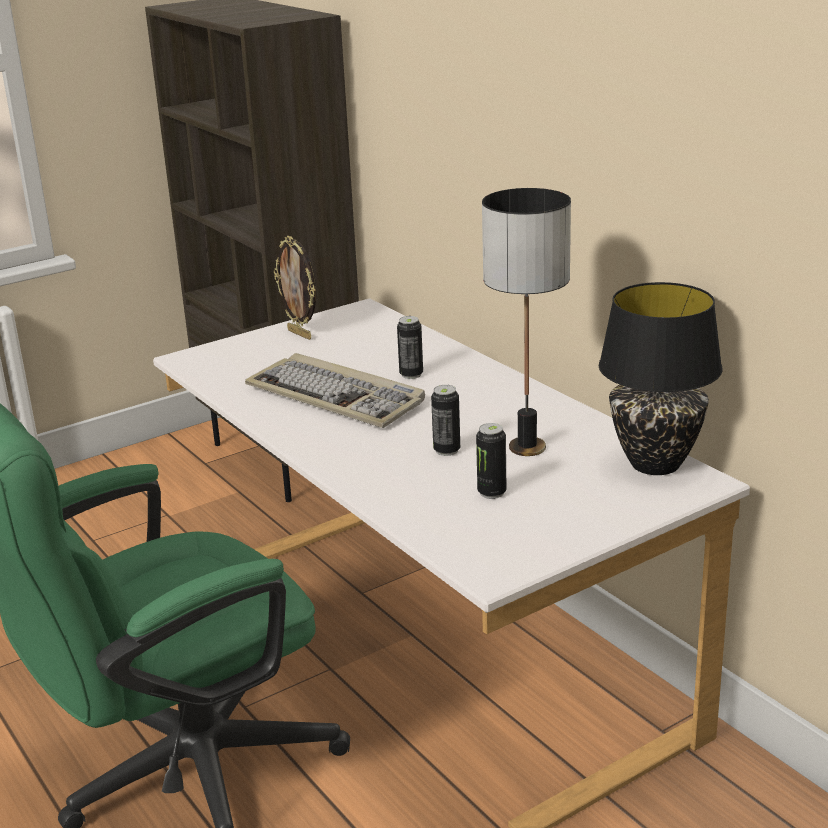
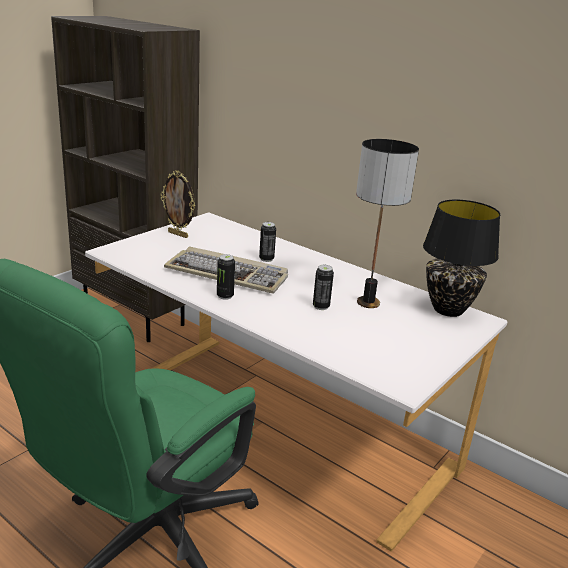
camera: 20 degrees left, 0 degrees up
can [476,423,506,499] -> can moved to [217,254,235,300]

